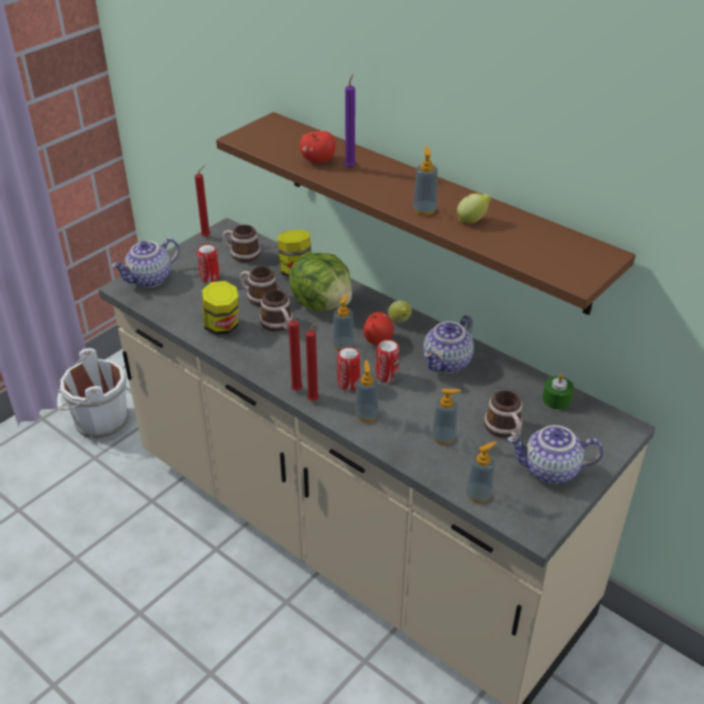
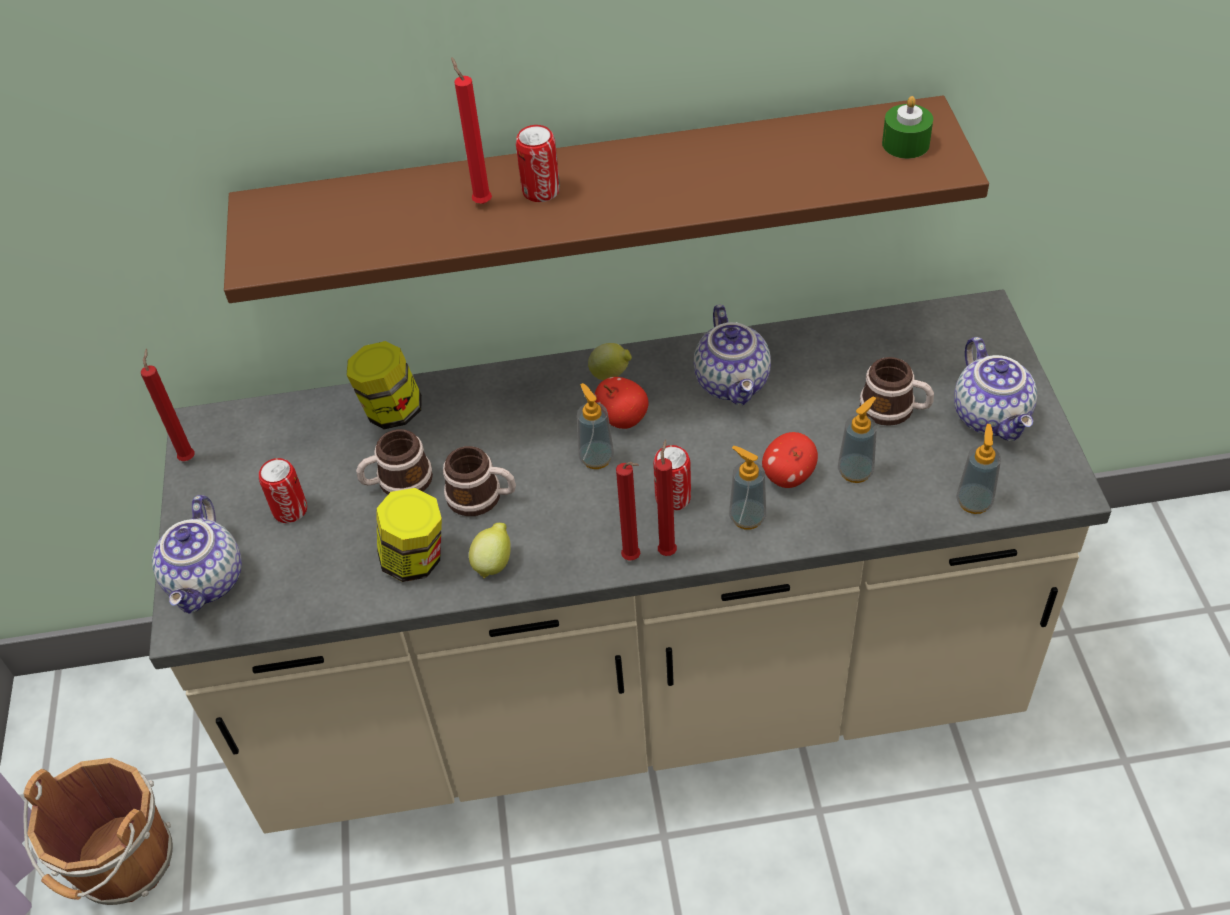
camera: 45 degrees left, 10 degrees up
white bucket [57,348,129,440] -> brown bucket [23,758,173,905]
mug [222,225,261,263] -> none
lettuce [289,253,352,311] -> none
apple [300,131,335,163] -> apple moved to [762,432,818,488]
purple candle [344,74,356,168] -> red candle [451,57,492,204]
can [376,340,400,383] -> can moved to [516,125,560,202]
soap dispenser [412,146,438,216] -> none
lemon [457,193,491,223] -> lemon moved to [469,523,511,579]
teapot [507,425,603,484] -> teapot turned 60 degrees counterclockwise [954,337,1037,441]
green candle [542,374,574,410] -> green candle moved to [882,96,933,159]

